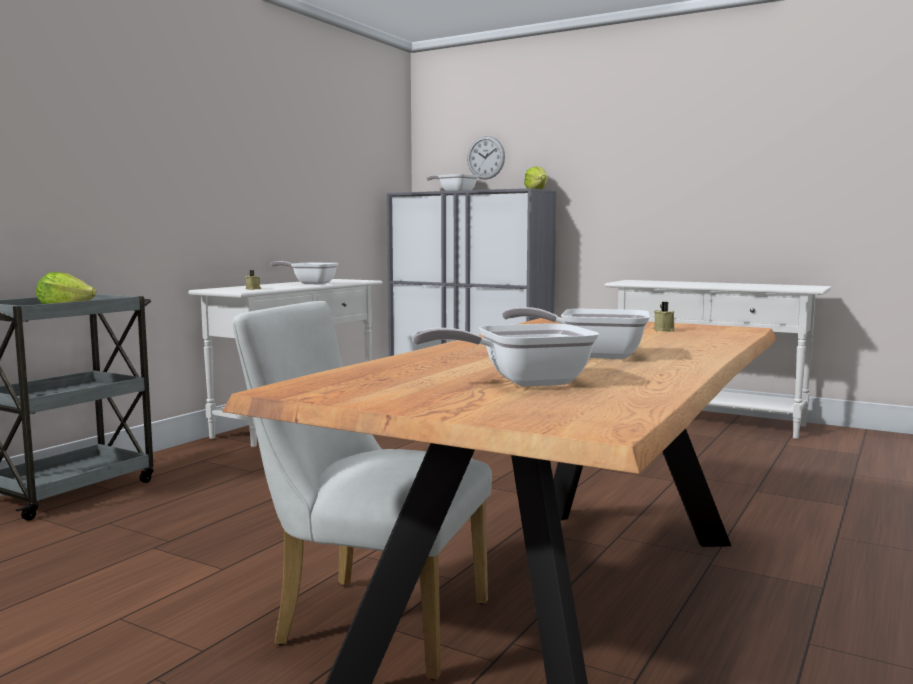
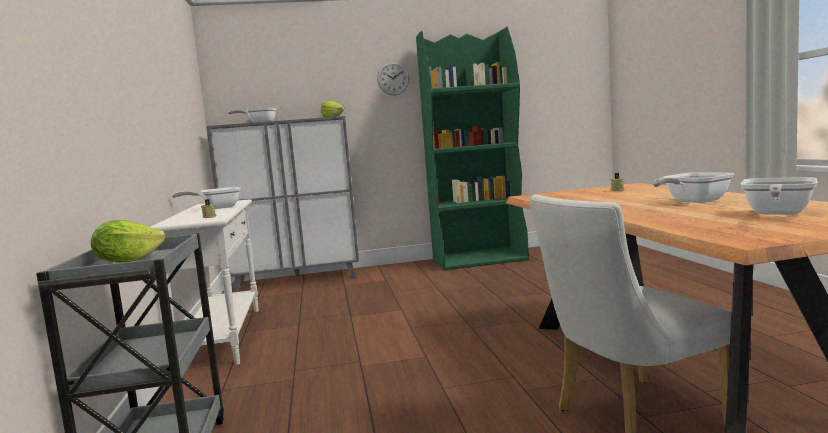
camera: 40 degrees left, 0 degrees up
wall clock [467,136,505,180] -> wall clock moved to [377,62,410,95]
white console table [605,280,831,439] -> green bookcase [416,27,529,270]

